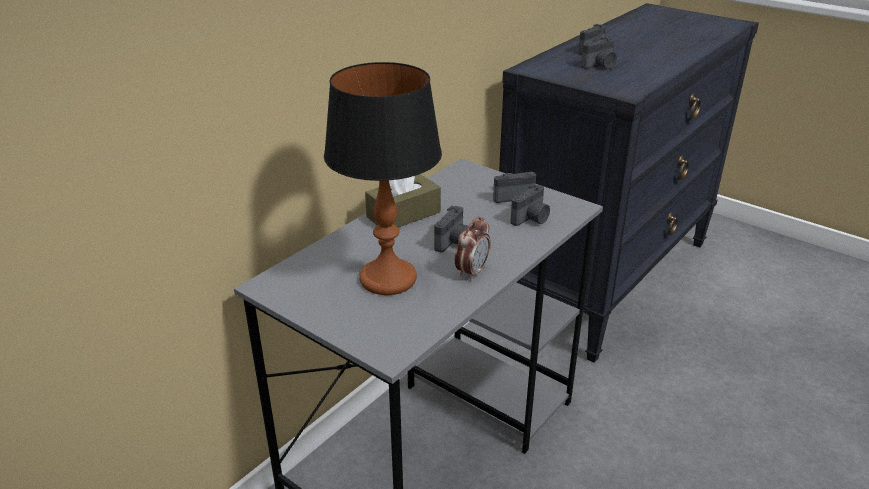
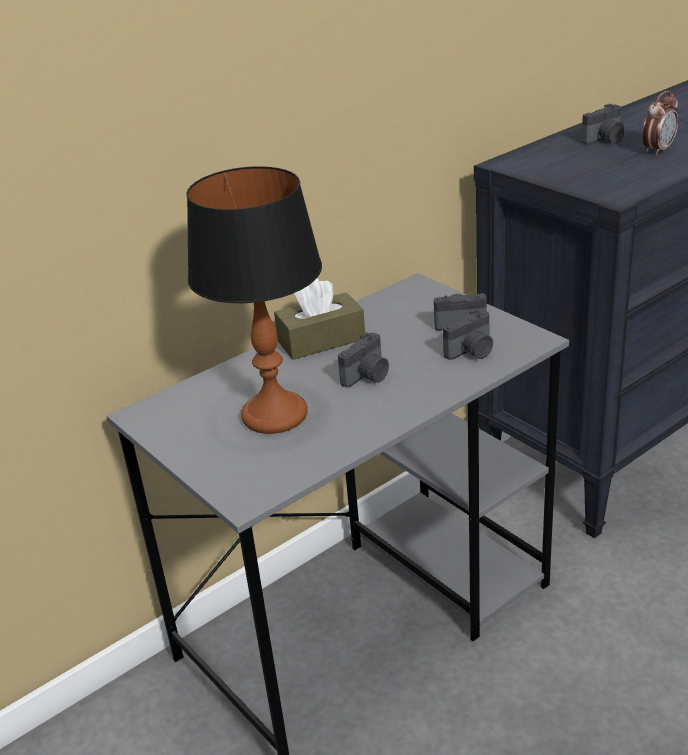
camera: 15 degrees right, 0 degrees up
alarm clock [455,216,491,281] -> alarm clock moved to [642,91,679,156]
camera [581,37,617,69] -> none

